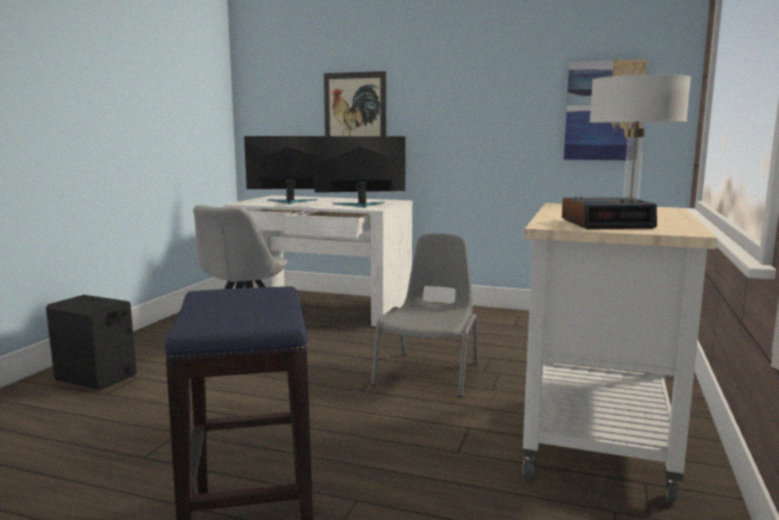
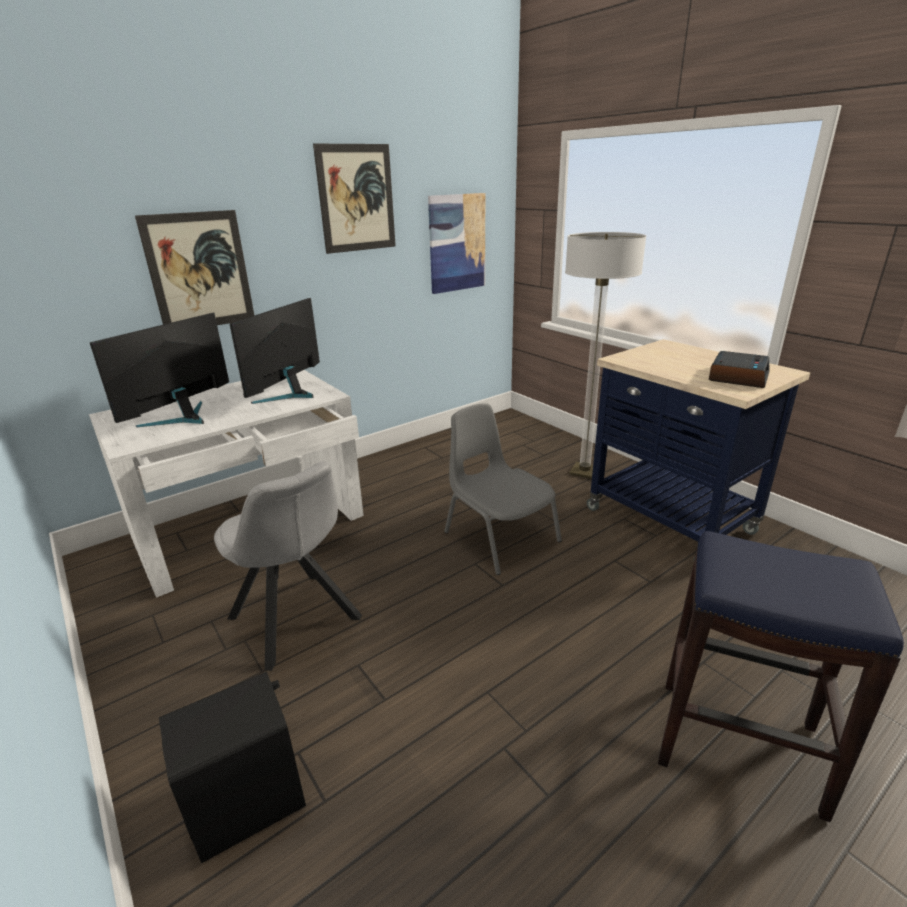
camera: 55 degrees left, 15 degrees up
white cart [522,203,717,503] -> blue cart [587,339,810,559]
none -> picture [313,144,396,254]

